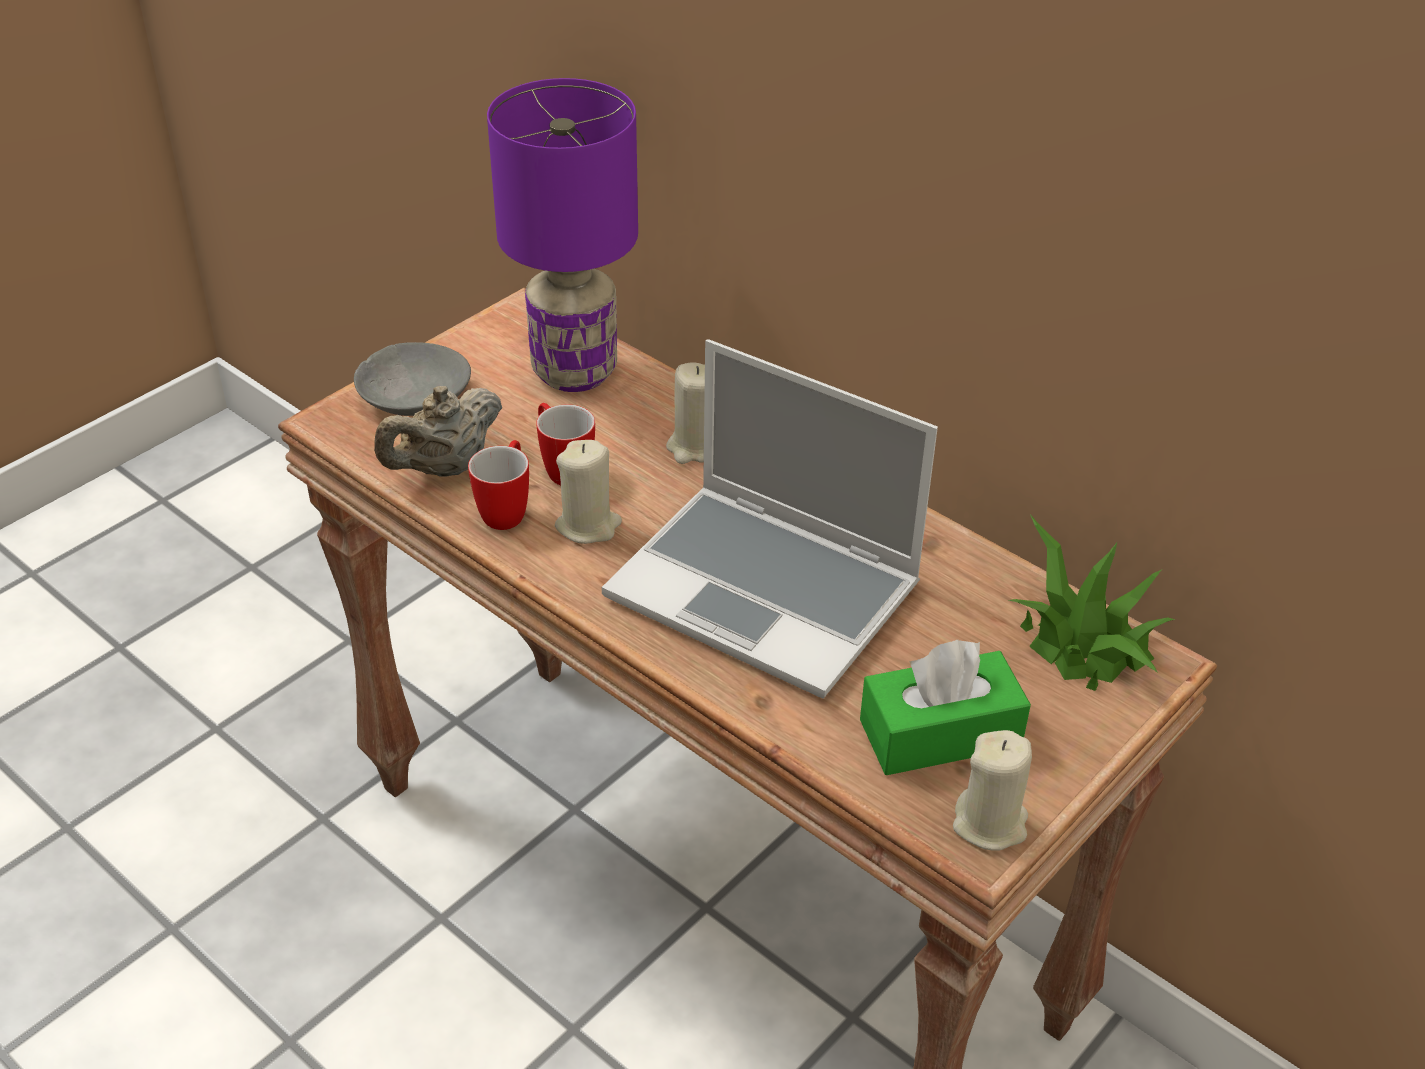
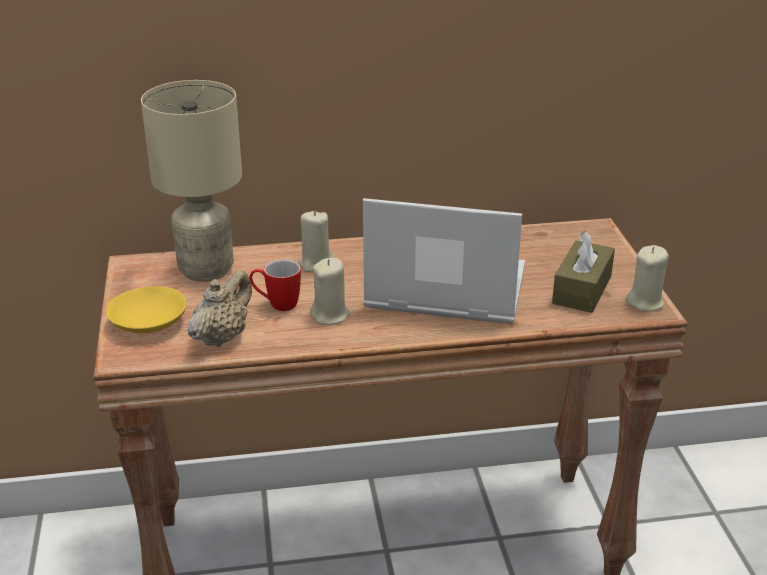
camera: 50 degrees left, 10 degrees down
grey bowl [354,342,471,416] -> yellow bowl [106,286,187,333]
beige teapot [374,386,502,477] -> beige teapot turned 150 degrees counterclockwise [188,270,252,347]
mug [468,440,529,530] -> none
purple table lamp [487,78,638,392] -> beige table lamp [141,80,242,282]
laptop [602,339,938,698] -> laptop turned 150 degrees counterclockwise [363,198,525,324]
green tissue box [860,640,1031,775] -> brown tissue box [552,230,615,313]
potted plant [1009,514,1175,691] -> none

